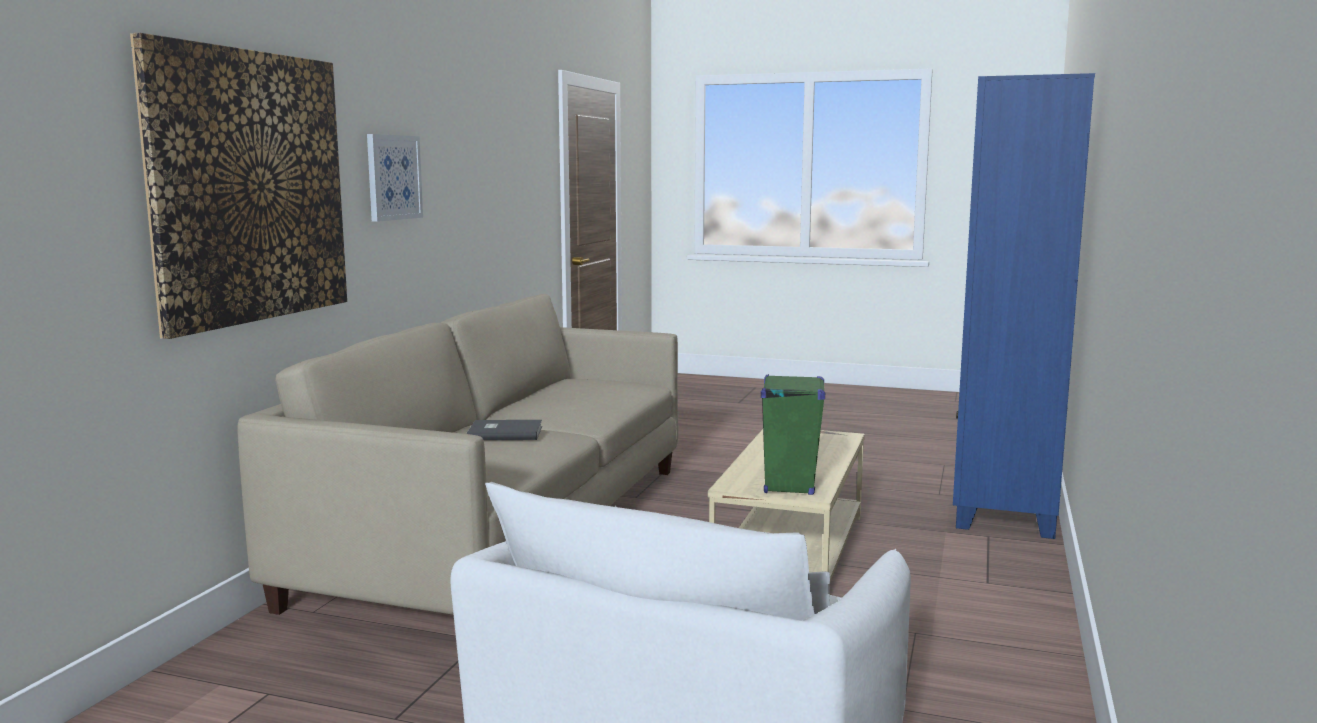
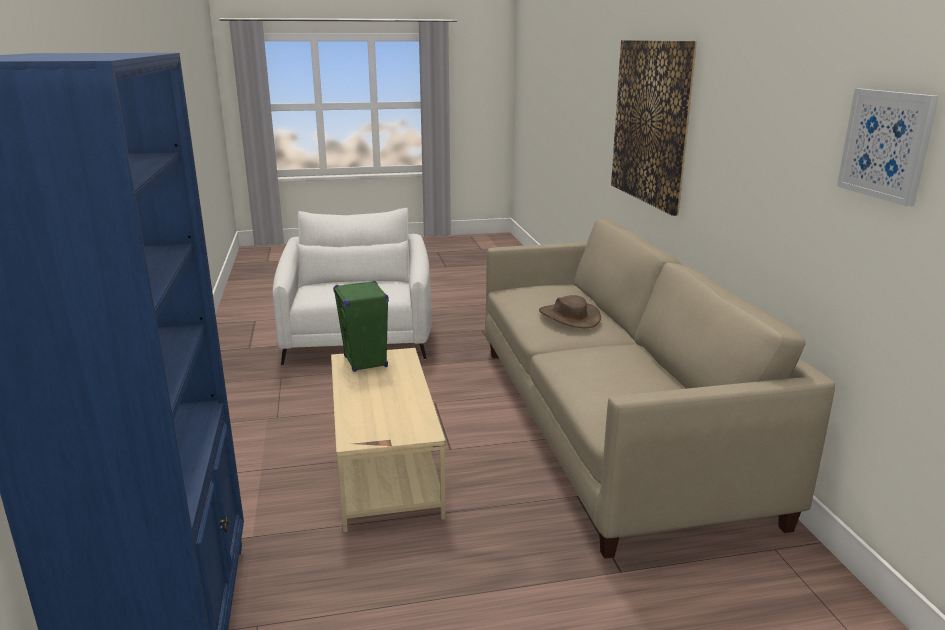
camera: 150 degrees right, 10 degrees up
picture [367,134,423,222] -> picture moved to [837,89,939,207]
grey book [467,420,542,440] -> brown hat [539,295,601,328]

